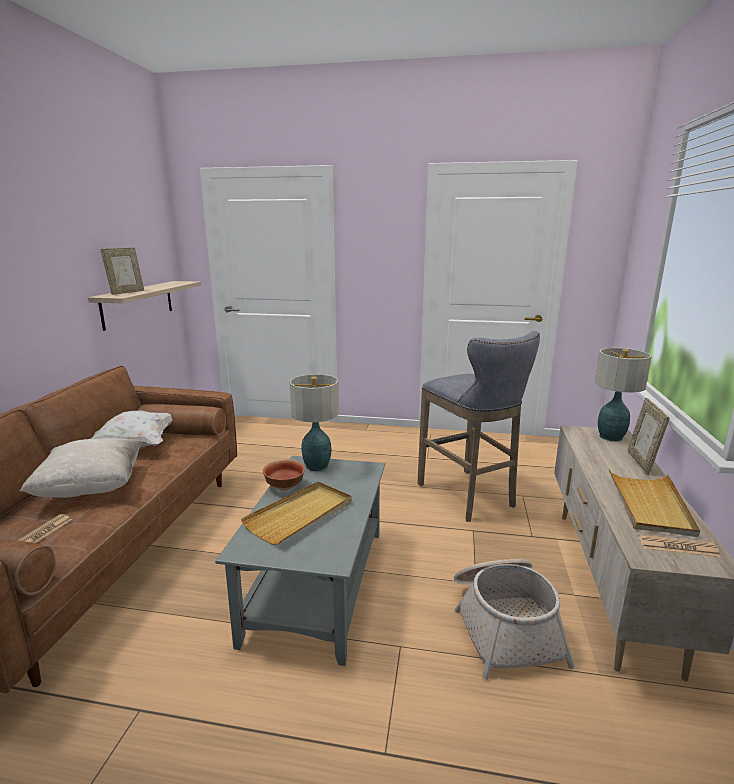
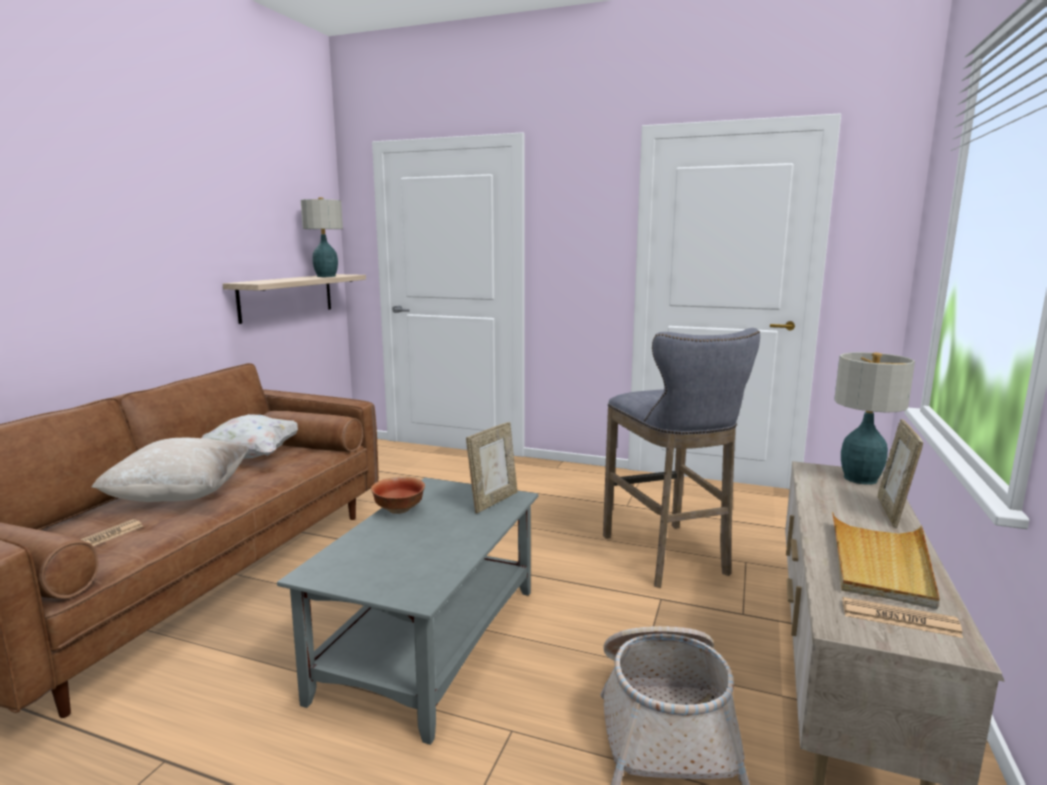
camera: 10 degrees right, 5 degrees down
picture frame [100,248,144,295] -> picture frame moved to [466,422,518,513]
beige tray [241,482,351,545] -> none
table lamp [290,374,339,471] -> table lamp moved to [301,197,343,277]

